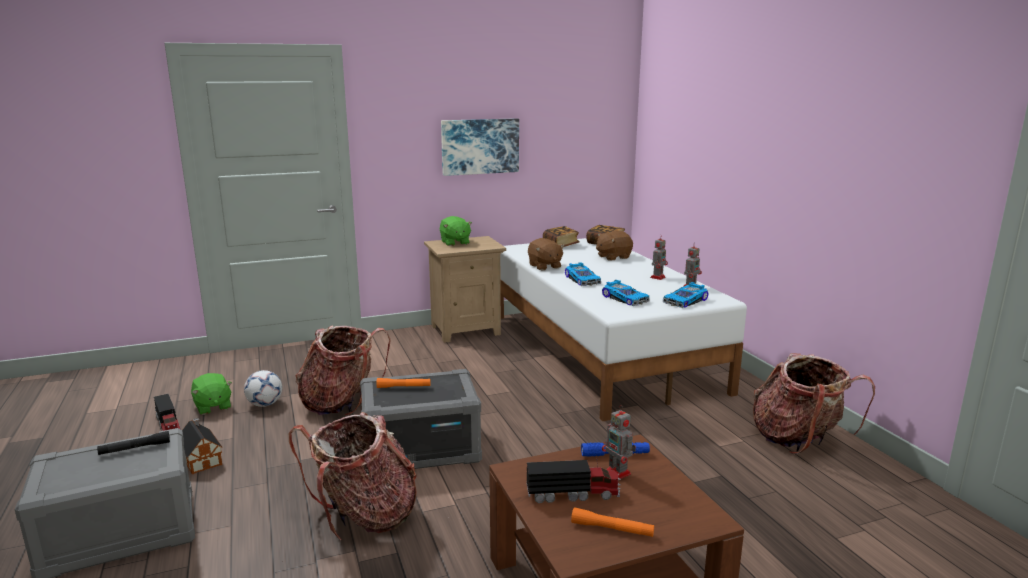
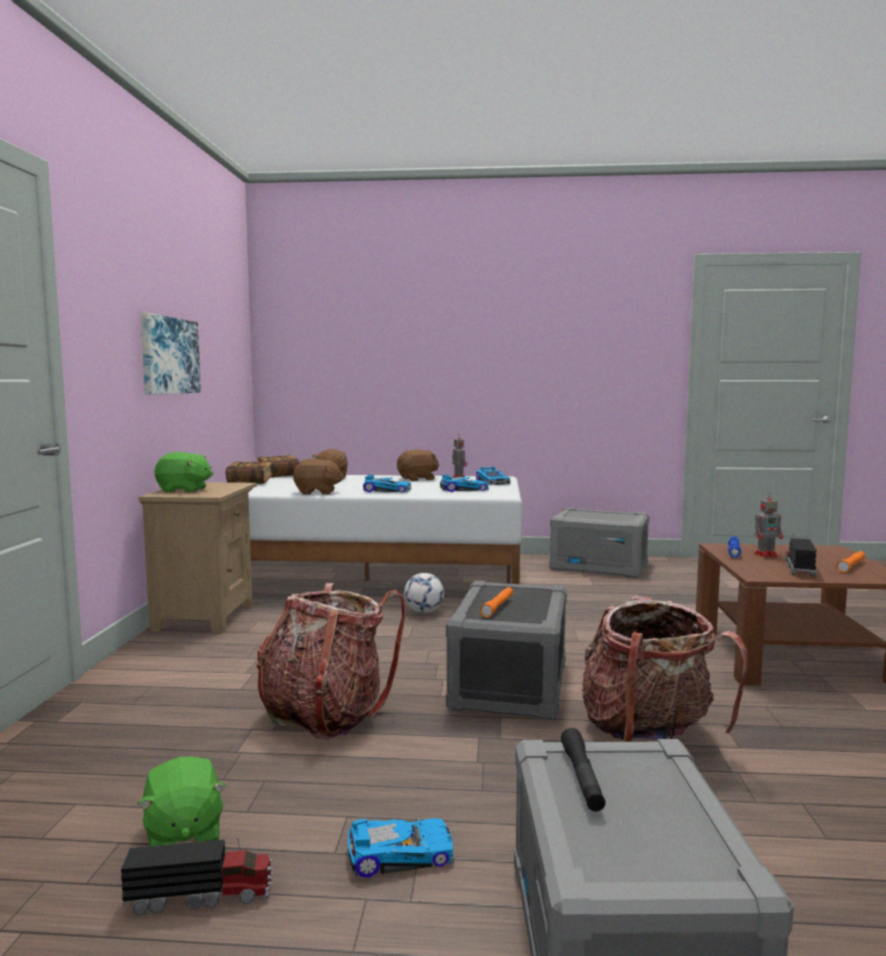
camera: 65 degrees left, 10 degrees down
toy house [182,418,223,474] -> toy car [348,818,454,878]
green plush toy [191,373,232,415] -> green plush toy turned 75 degrees clockwise [137,757,227,846]
football [244,370,282,407] -> football moved to [404,573,444,613]
toy robot [650,235,668,280] -> brown plush toy [397,449,439,481]
backpack [753,353,875,454] -> grey storage box [549,507,649,578]

